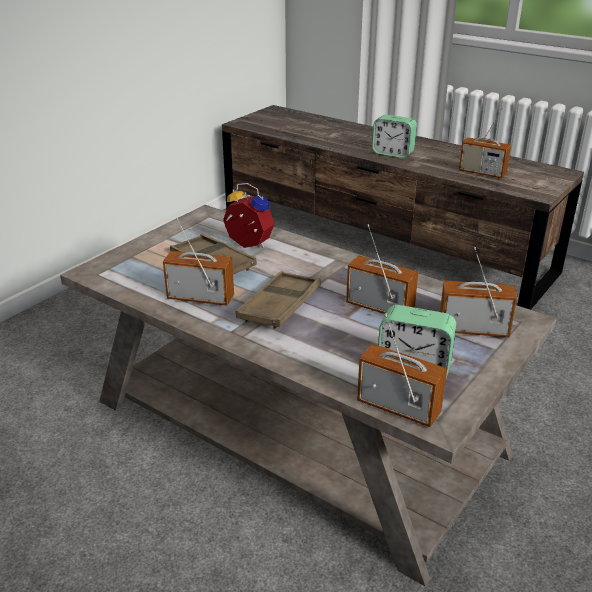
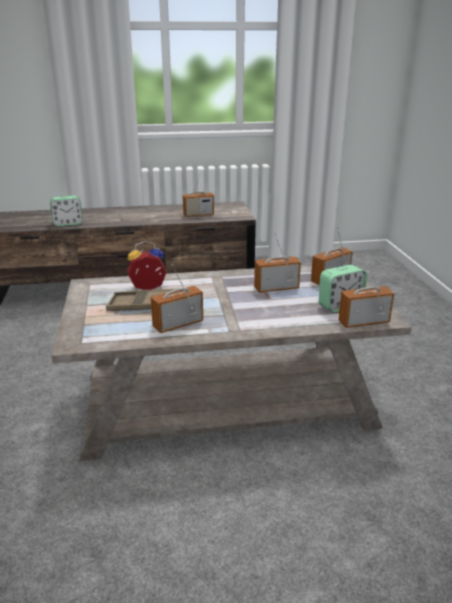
camera: 45 degrees left, 5 degrees down
brown tray [236,271,321,329] -> none
alarm clock [372,115,417,158] -> alarm clock moved to [50,196,83,226]

